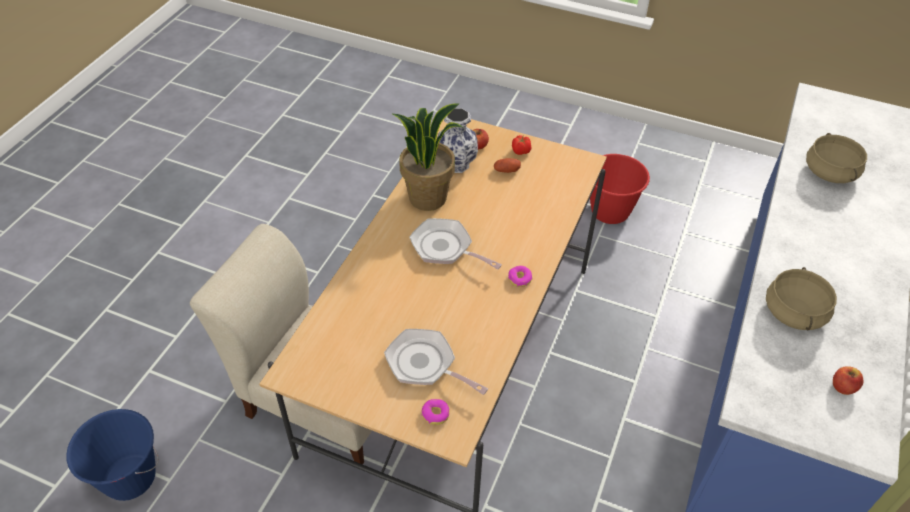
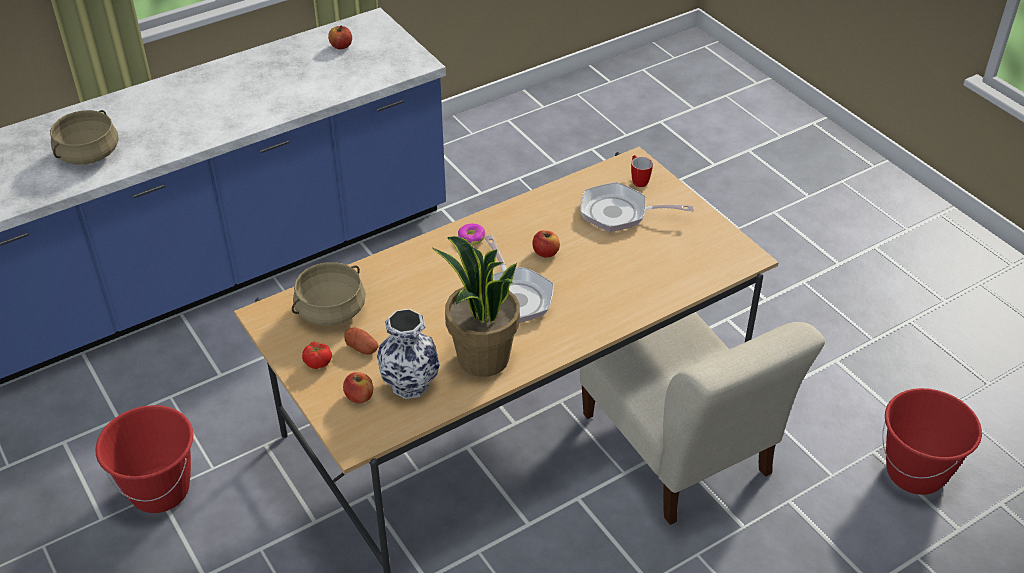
camera: 145 degrees left, 5 degrees down
blue bucket [66,409,159,501] -> red bucket [882,388,982,495]
frying pan [384,329,488,395] -> frying pan turned 120 degrees clockwise [580,182,694,232]
donut [422,399,450,425] -> mug [631,155,653,187]
beige cooking pot [766,267,837,330] -> beige cooking pot moved to [292,262,366,326]
none -> apple [532,230,560,258]

